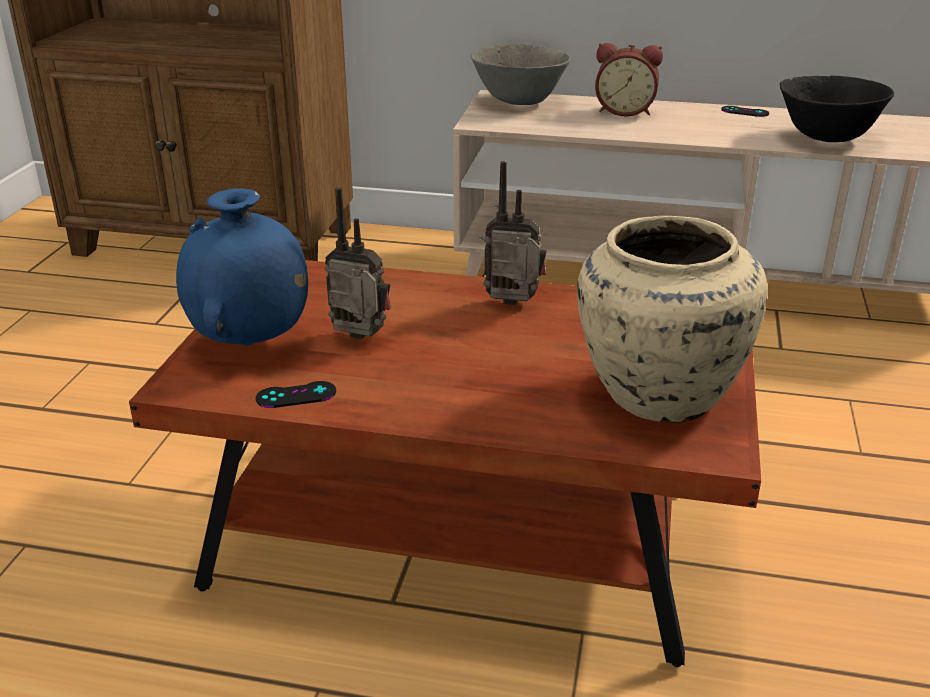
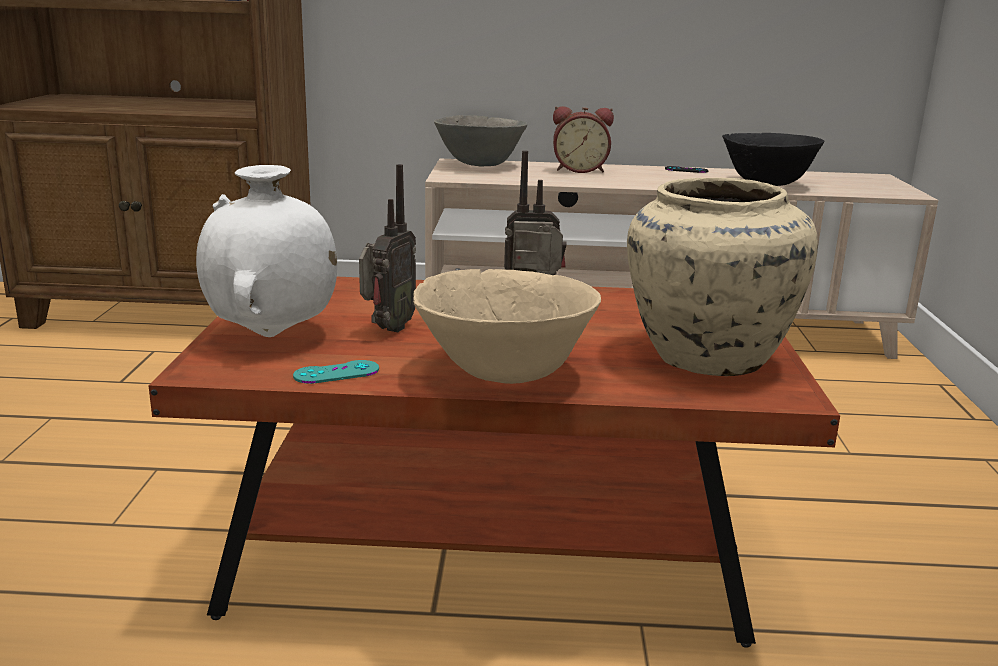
camera: 10 degrees left, 10 degrees down
blue vase [176,188,308,346] -> white vase [196,165,337,337]
black game controller [256,381,336,408] -> turquoise game controller [293,360,379,384]
radio [325,187,391,339] -> radio turned 105 degrees clockwise [359,164,416,332]
none -> beige bowl [413,269,601,384]

